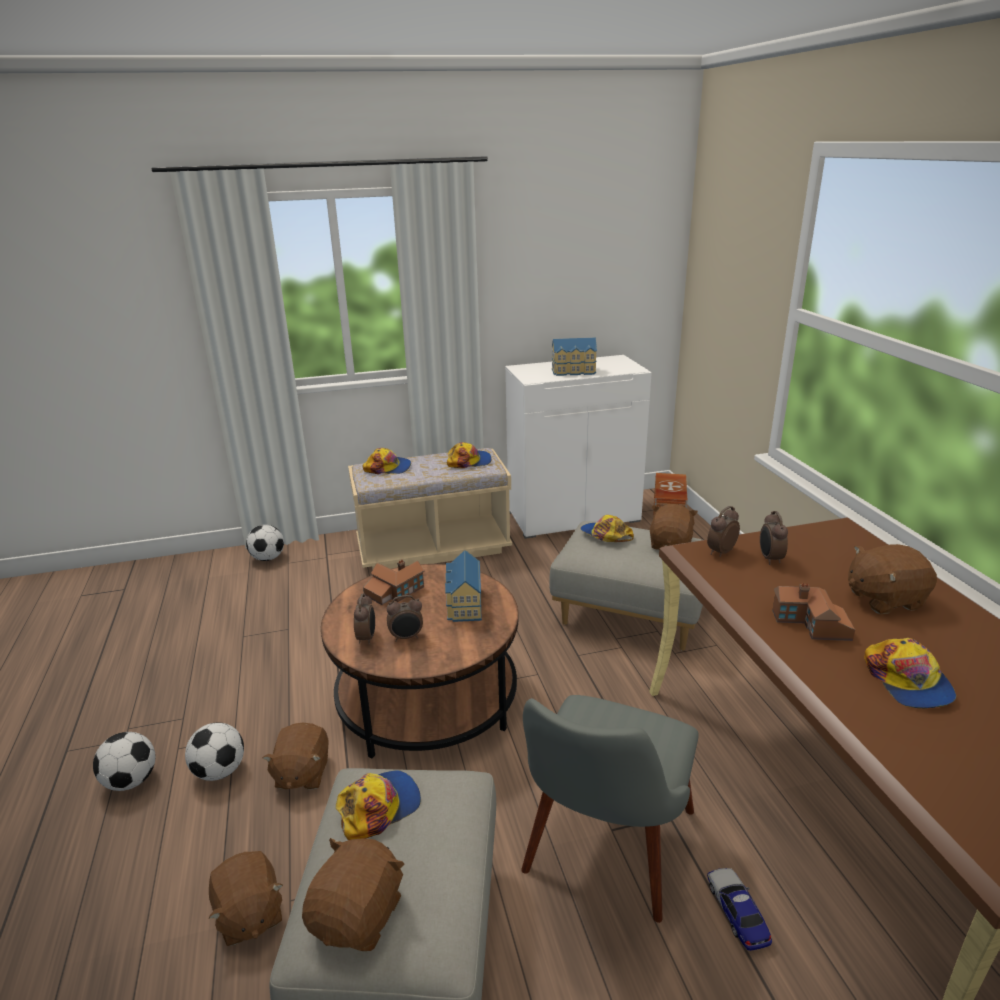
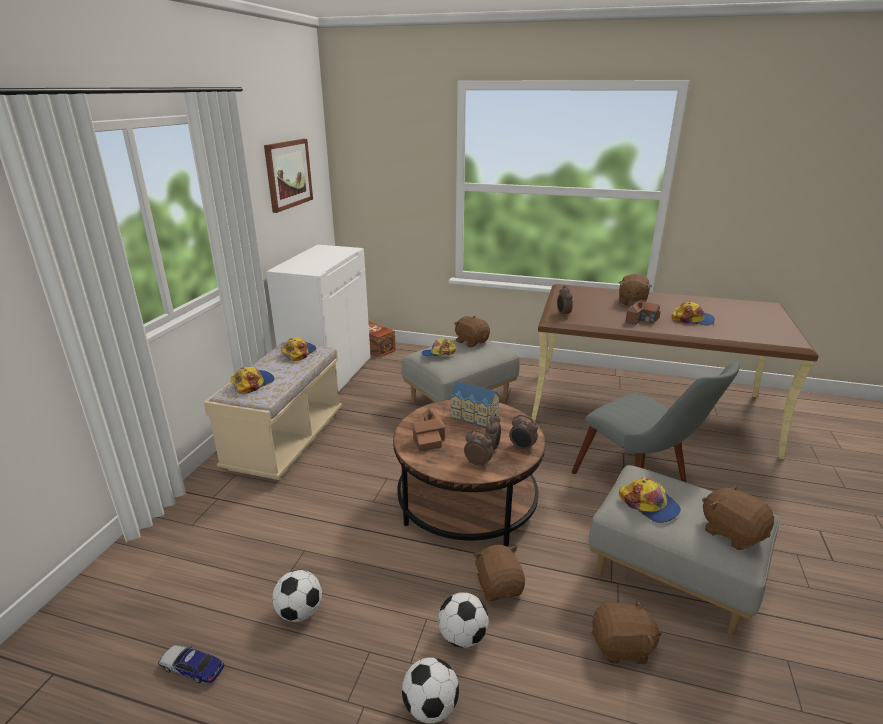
camera: 60 degrees left, 0 degrees up
football [246,525,284,561] -> football moved to [272,570,322,622]
brown plush toy [263,723,329,790] -> brown plush toy turned 135 degrees counterclockwise [473,545,525,601]
cap [336,770,421,840] -> cap turned 150 degrees clockwise [619,477,681,523]
toy house [552,337,597,376] -> none
toy car [707,868,772,951] -> toy car moved to [158,645,224,683]
alarm clock [760,511,788,565] -> alarm clock moved to [509,415,538,452]
none -> picture [264,139,313,213]

